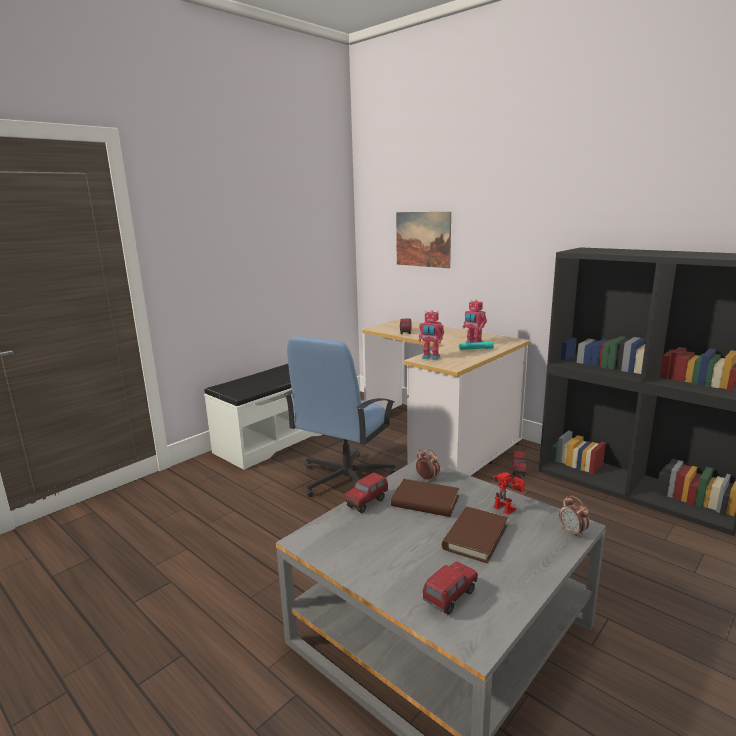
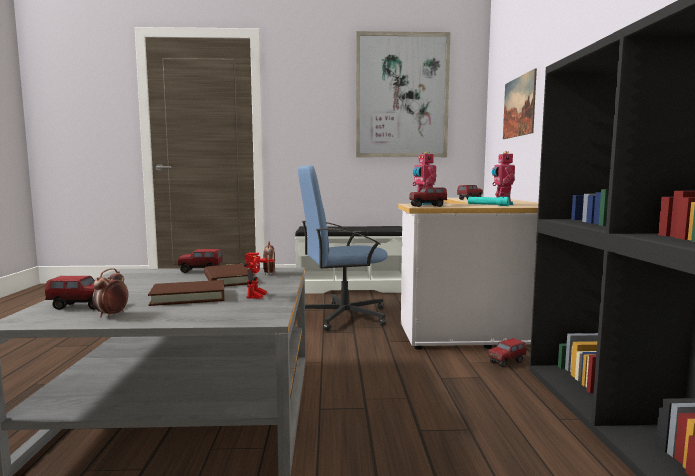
camera: 45 degrees right, 10 degrees down
alarm clock [559,496,589,538] -> alarm clock moved to [93,268,128,318]
none -> picture [356,31,450,157]
none -> toy truck [409,187,447,207]

